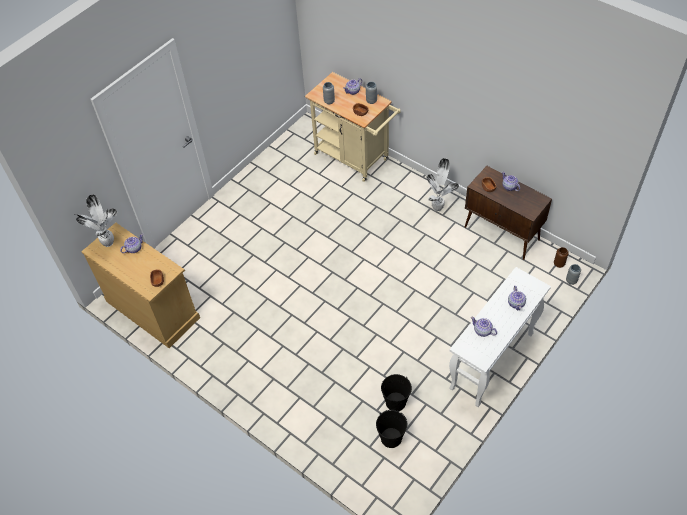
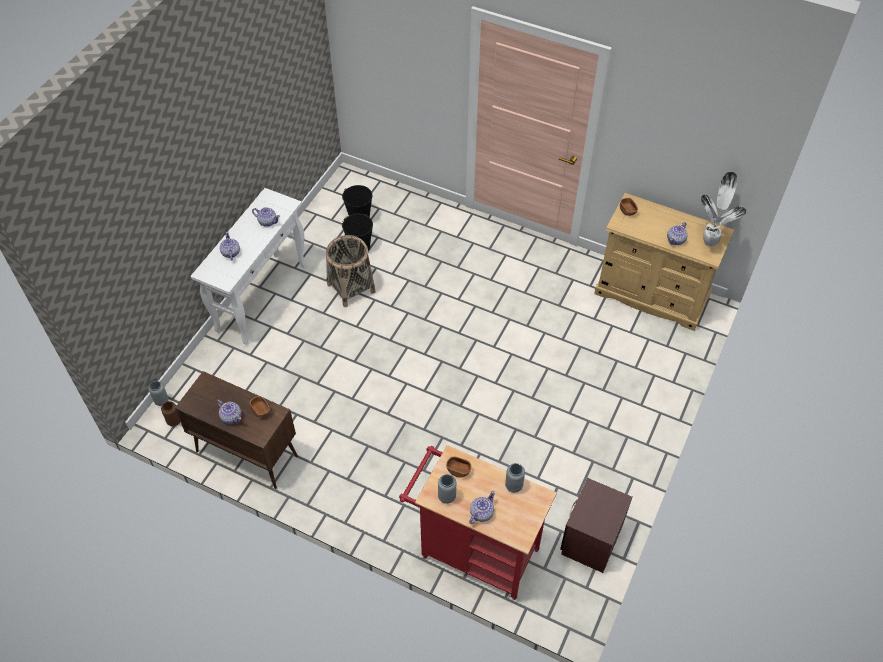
camera: 165 degrees right, 0 degrees up
beige cart [305,72,400,182] -> red cart [399,445,557,600]
potted plant [426,158,459,211] -> none
none -> basket [326,235,376,307]
none -> brown nightstand [560,478,632,573]

